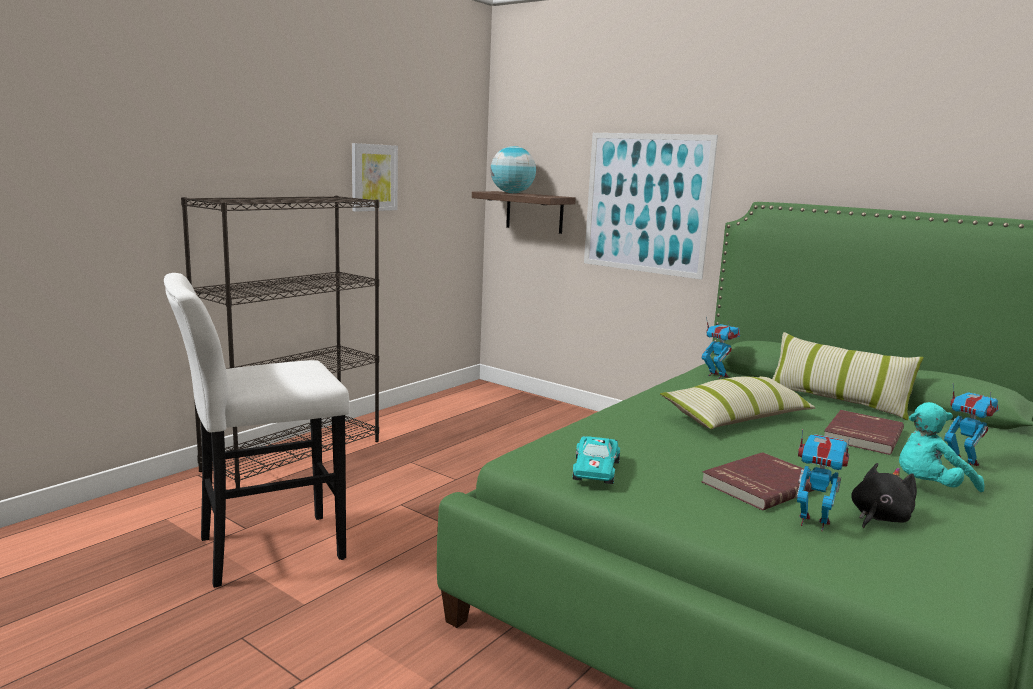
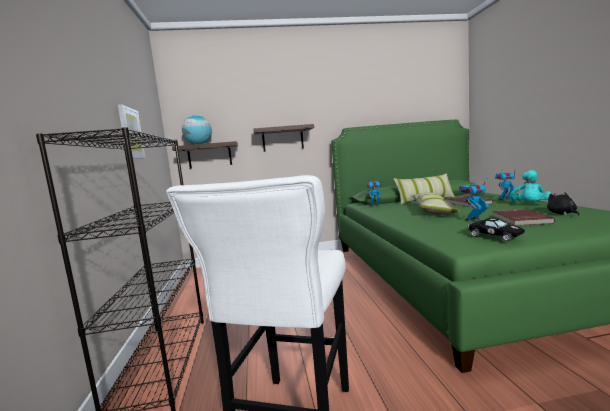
camera: 45 degrees left, 5 degrees down
turquoise toy car [573,436,620,484] -> black toy car [468,218,525,241]
picture [584,133,718,280] -> shelf [253,124,314,152]
toy robot [797,429,849,531] -> toy robot moved to [459,179,489,222]

